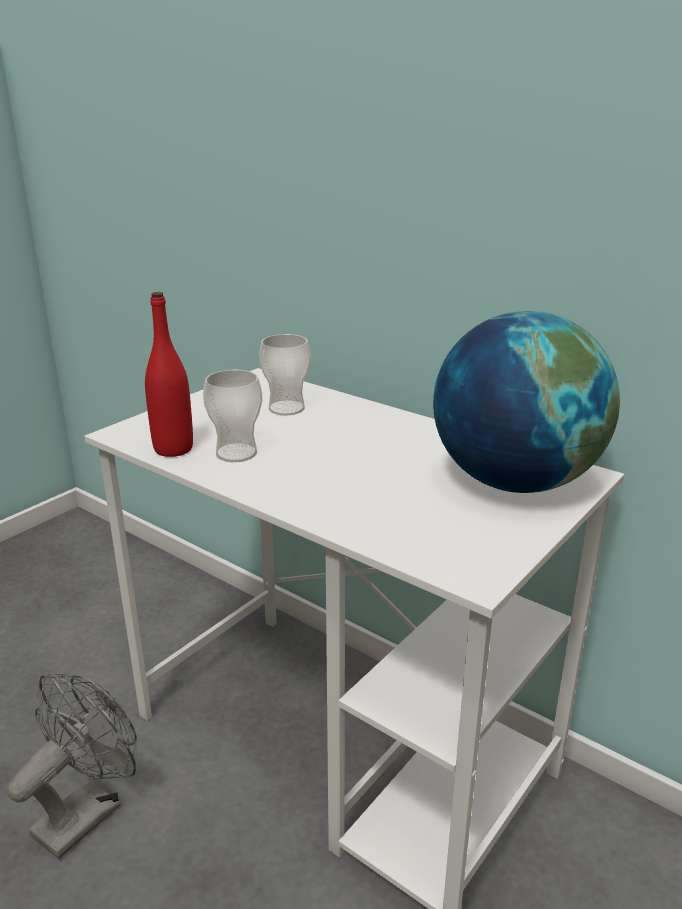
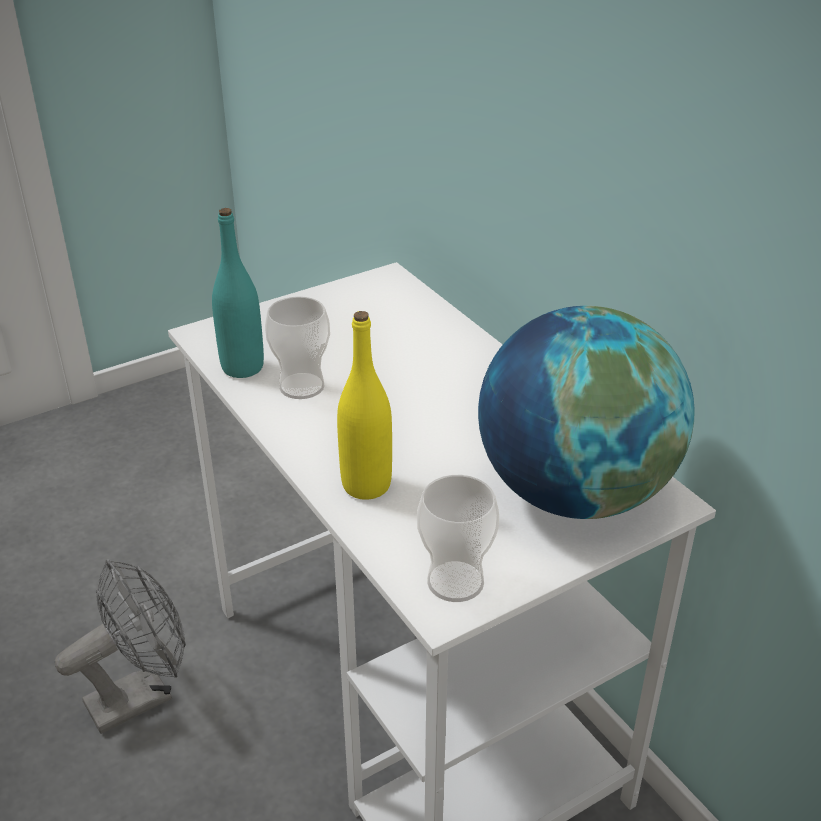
camera: 20 degrees right, 10 degrees up
red bottle [145,292,193,457] -> turquoise bottle [212,208,264,378]
cup [259,334,311,416] -> cup moved to [417,475,499,602]
none -> yellow bottle [337,311,392,500]

